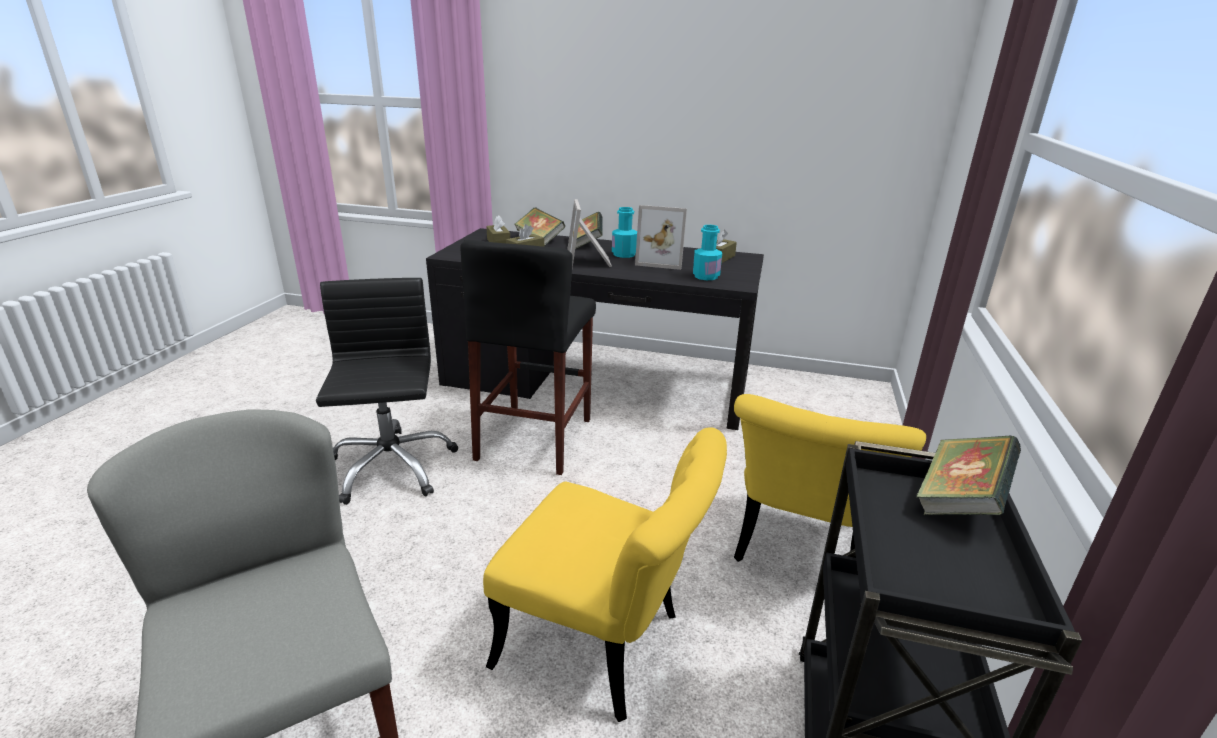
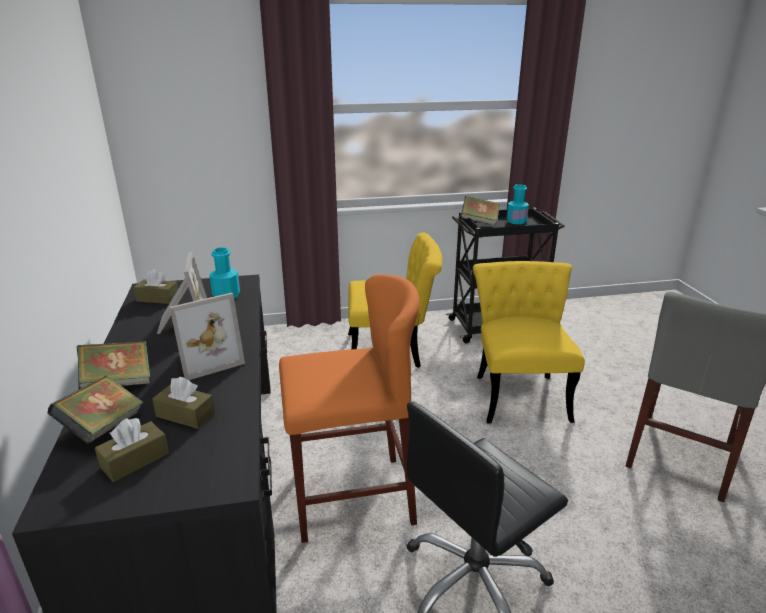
camera: 115 degrees left, 0 degrees up
black stool [460,240,596,475] -> orange stool [279,274,420,543]
turquoise bottle [612,207,637,258] -> turquoise bottle moved to [507,184,529,224]

